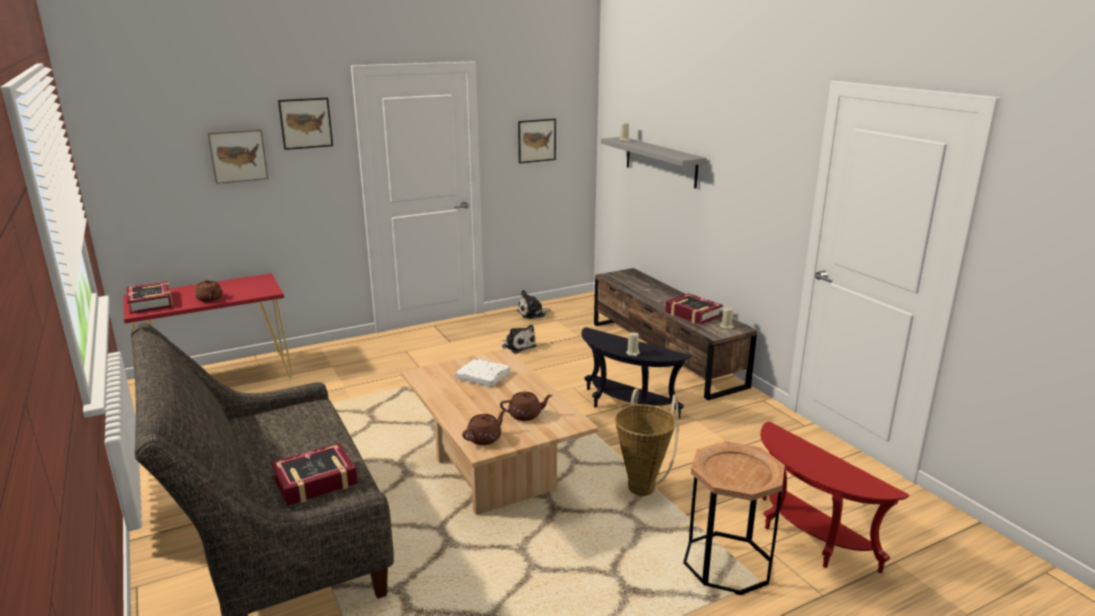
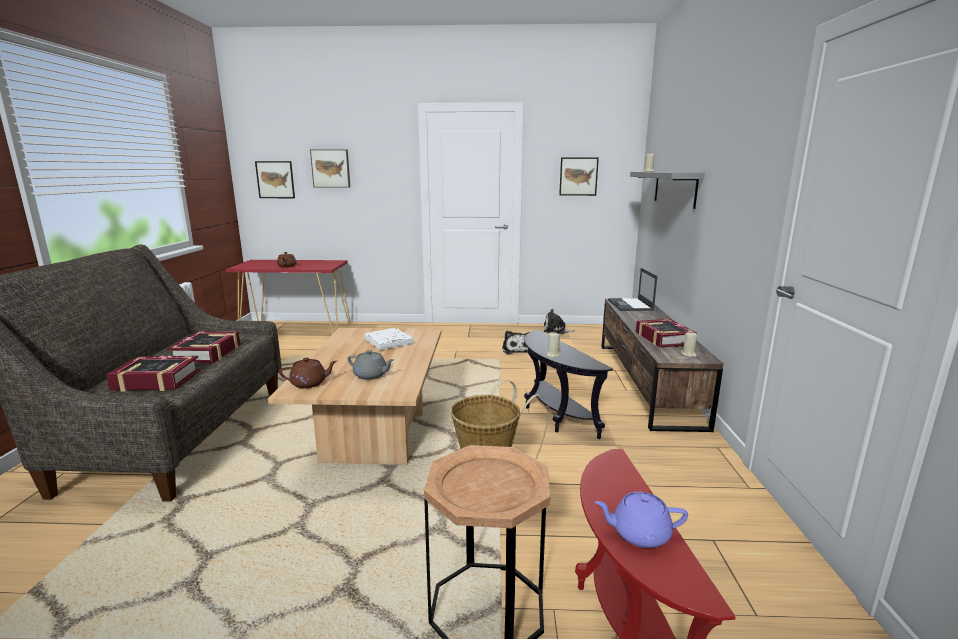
camera: 30 degrees right, 5 degrees down
book [127,281,173,314] -> book moved to [167,331,240,363]
picture [278,98,333,150] -> picture moved to [255,161,295,198]
brown teapot [500,392,552,421] -> grey teapot [347,350,395,380]
none -> purple teapot [595,492,688,548]
none -> laptop [608,268,657,311]

